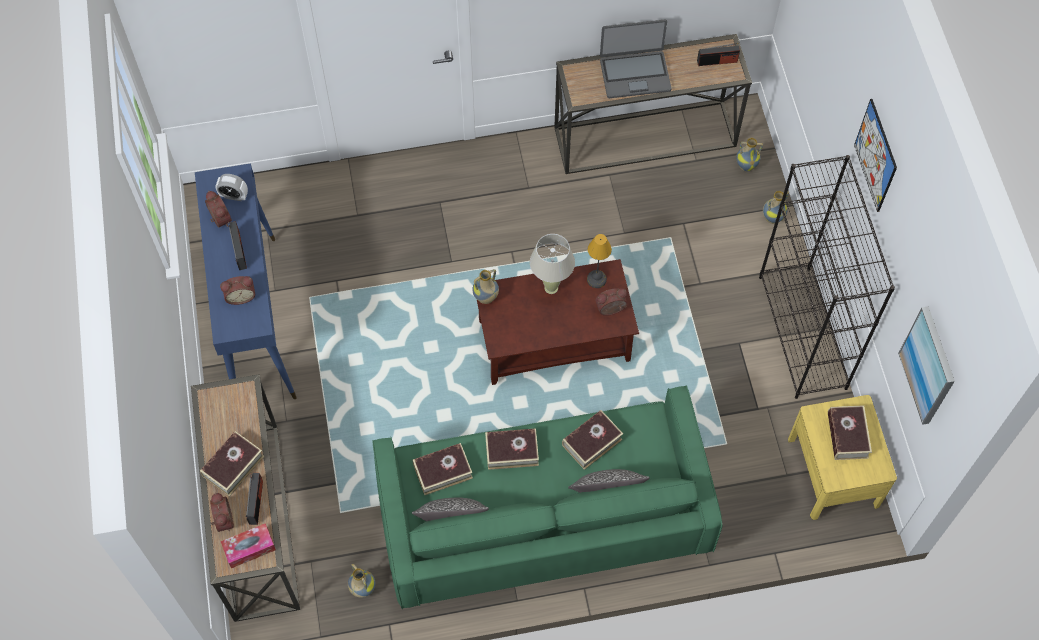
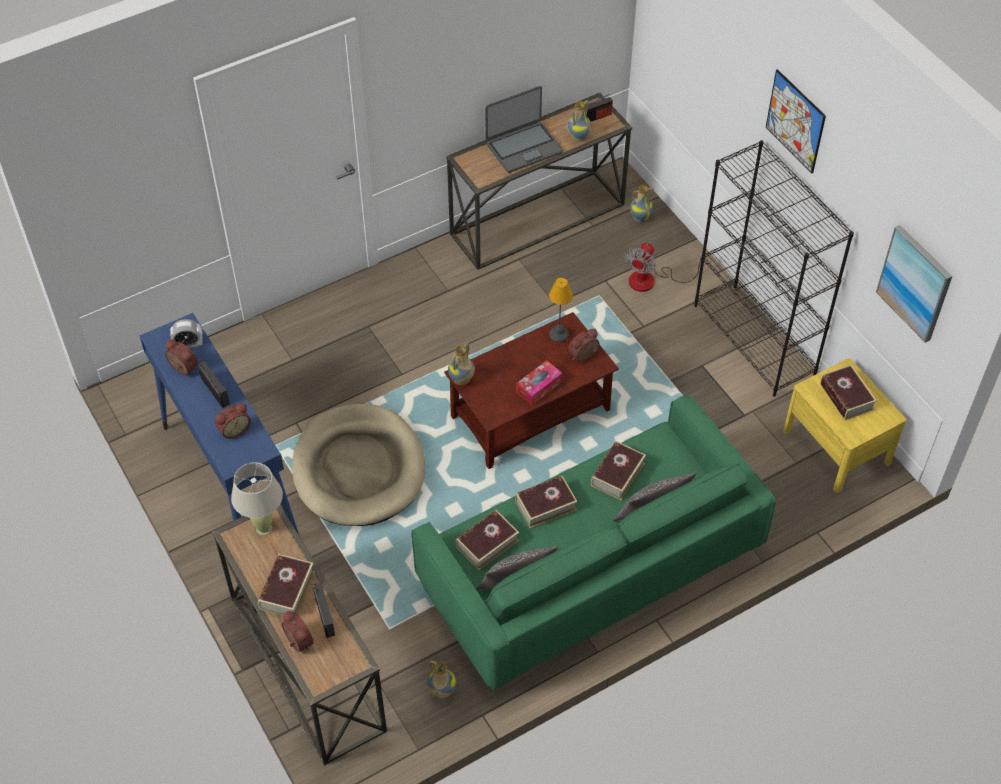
camera: 20 degrees left, 10 degrees down
tissue box [221,523,276,568] -> tissue box moved to [516,360,562,405]
beige table lamp [530,234,575,294] -> beige table lamp moved to [231,462,283,535]
vase [763,191,789,224] -> vase moved to [567,100,591,142]
none -> beige dog bed [292,404,425,526]
none -> fan [625,243,705,292]

